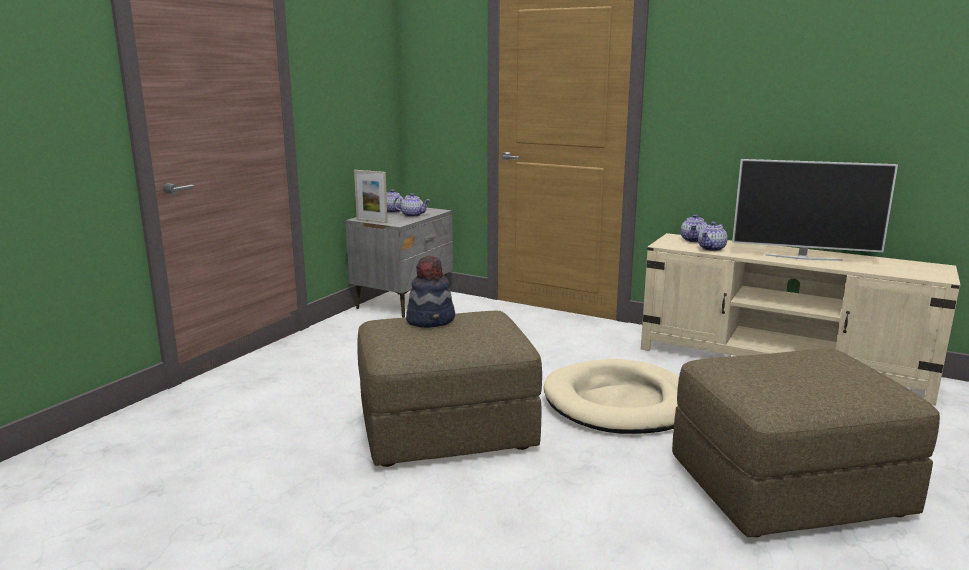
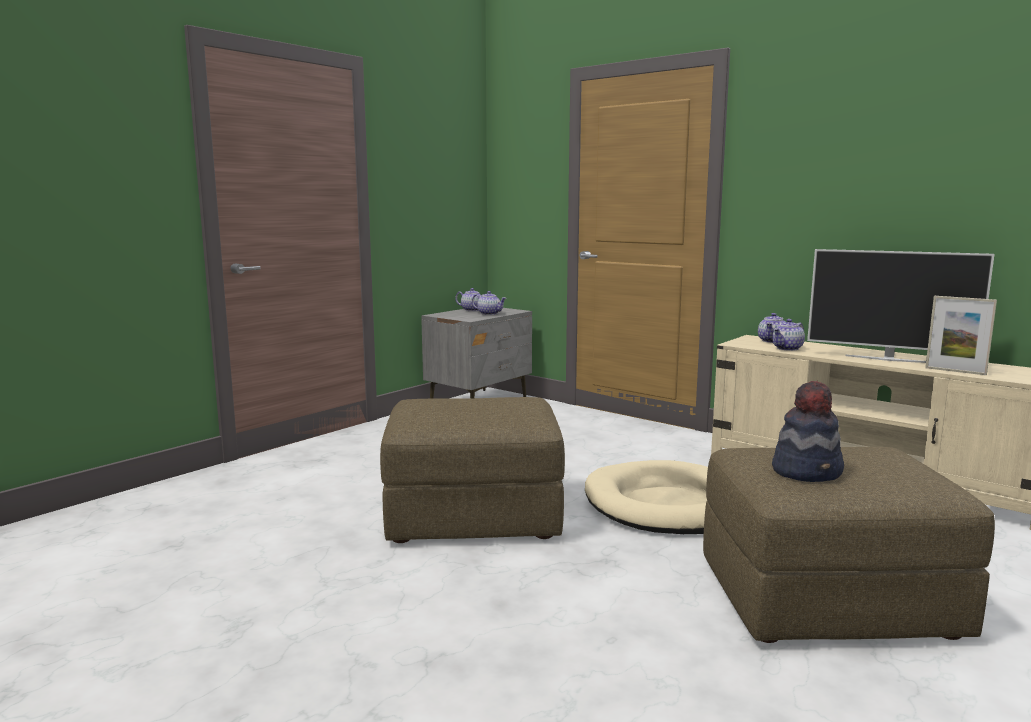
camera: 10 degrees right, 5 degrees down
picture frame [354,170,388,223] -> picture frame moved to [925,296,997,375]
hat [406,255,455,328] -> hat moved to [772,381,844,482]

